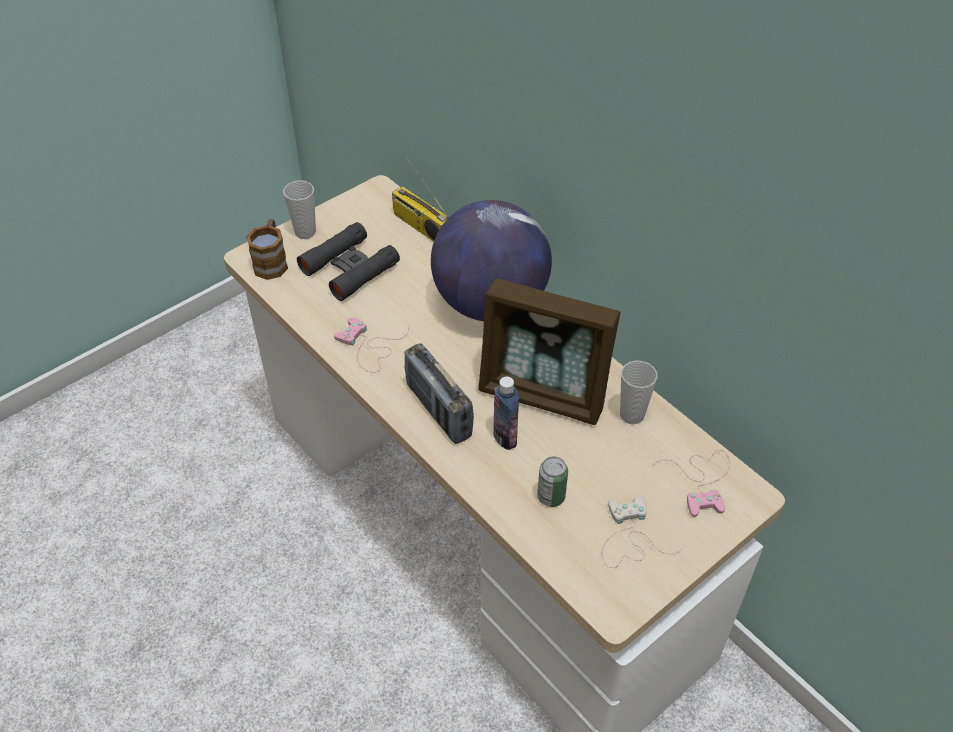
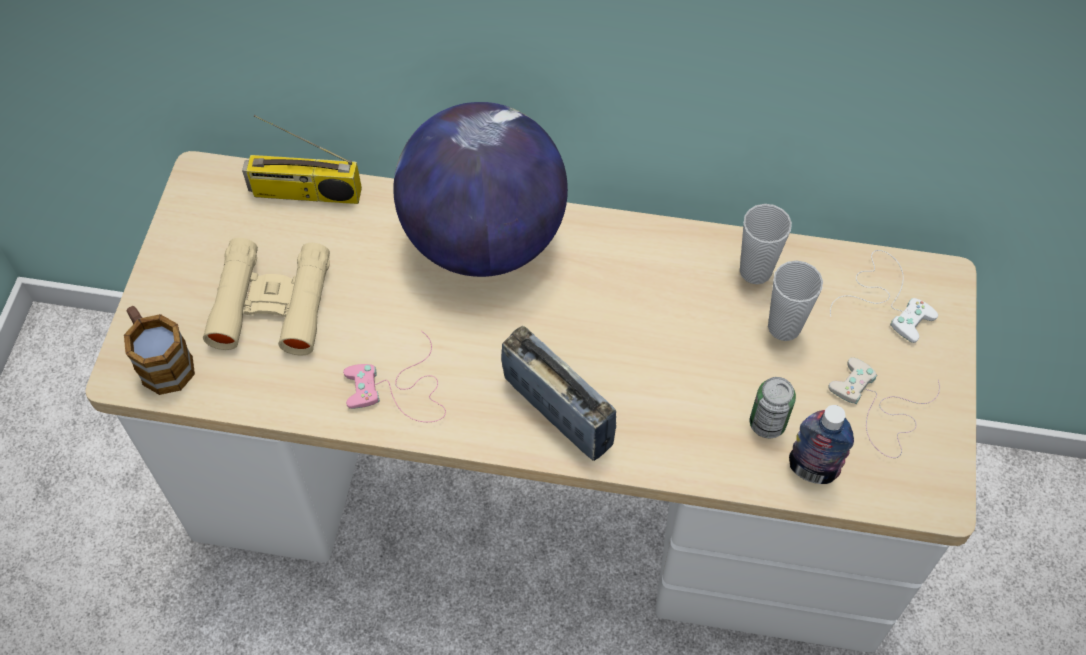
camera: 40 degrees left, 10 degrees up
cup [283,180,316,239] -> cup moved to [768,260,823,341]
black binoculars [297,222,400,301] -> beige binoculars [203,238,330,356]
radio [405,343,474,444] -> radio turned 150 degrees counterclockwise [501,326,616,461]
picture frame [478,278,620,425] -> none
bottle [493,377,519,450] -> bottle moved to [789,405,854,484]
pink game controller [651,450,730,517] -> white game controller [830,250,938,343]

